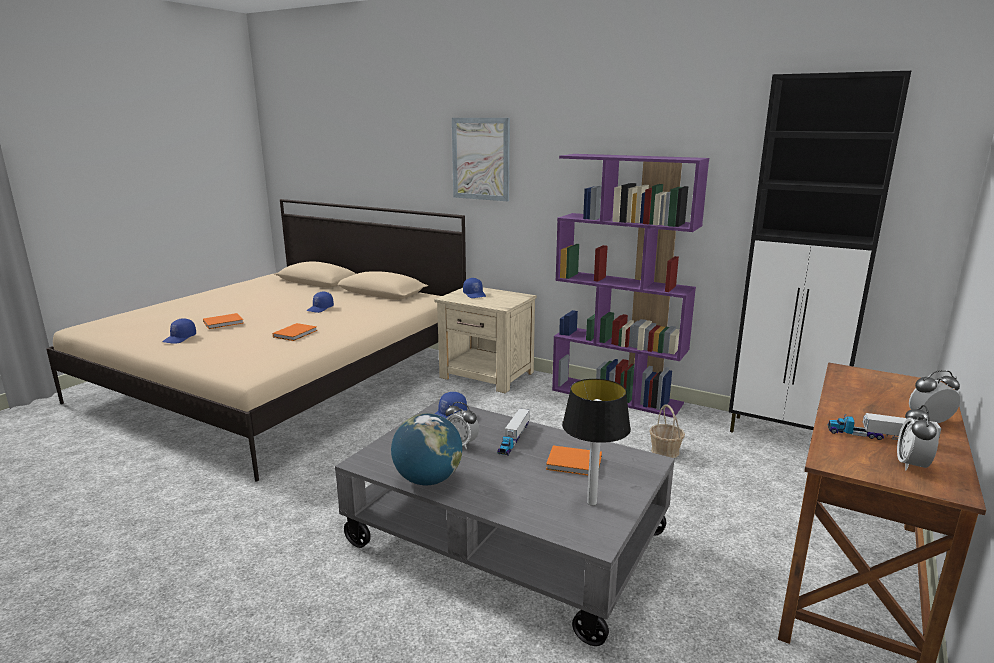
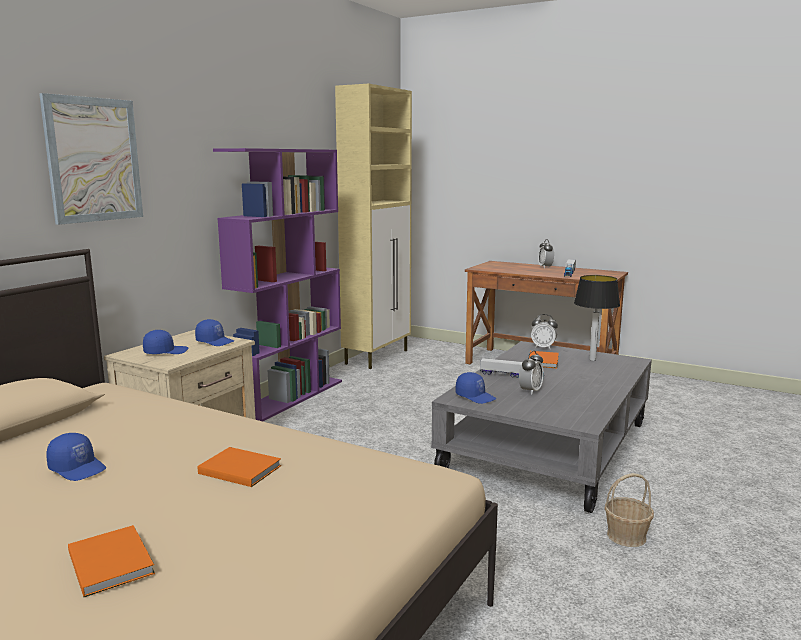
camera: 90 degrees left, 5 degrees down
blue cap [162,318,196,344] -> blue cap moved to [195,319,234,346]
globe [391,413,463,485] -> none
basket [649,404,685,458] -> basket moved to [604,473,654,547]
black cabinet [729,71,911,433] -> beige cabinet [335,84,412,369]
alarm clock [897,405,939,471] -> alarm clock moved to [531,314,558,349]

